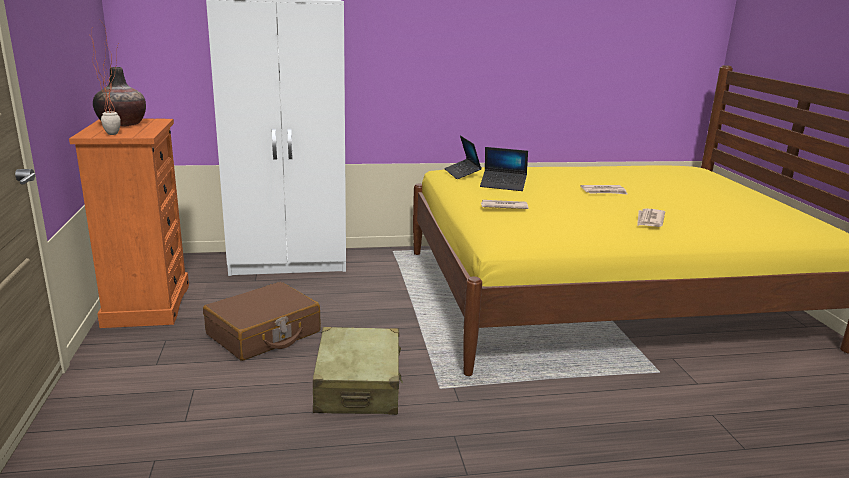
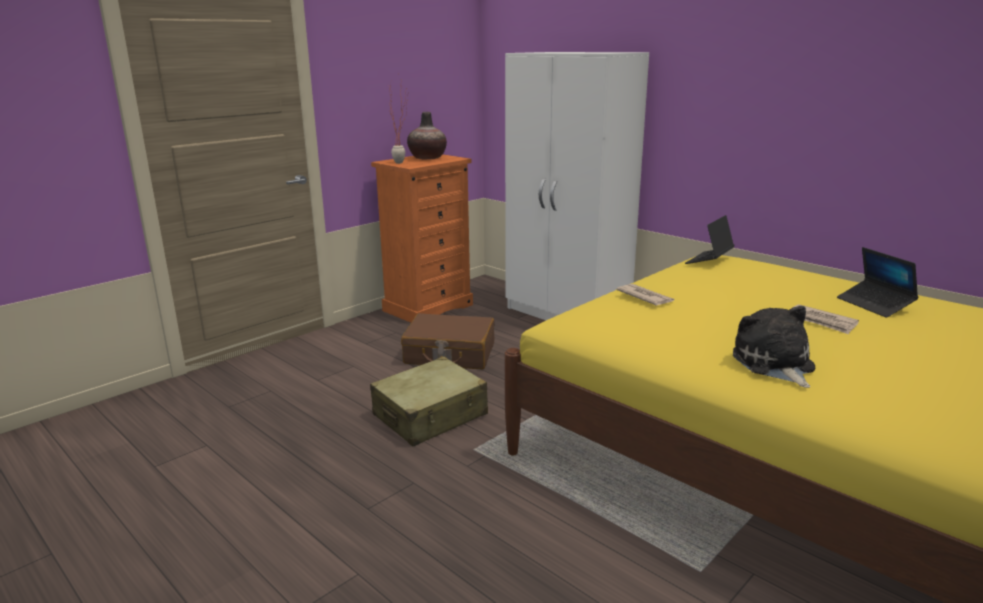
camera: 55 degrees right, 0 degrees up
laptop [480,147,528,191] -> laptop moved to [837,247,918,318]
newspaper [637,208,665,227] -> plush toy [733,306,815,388]

